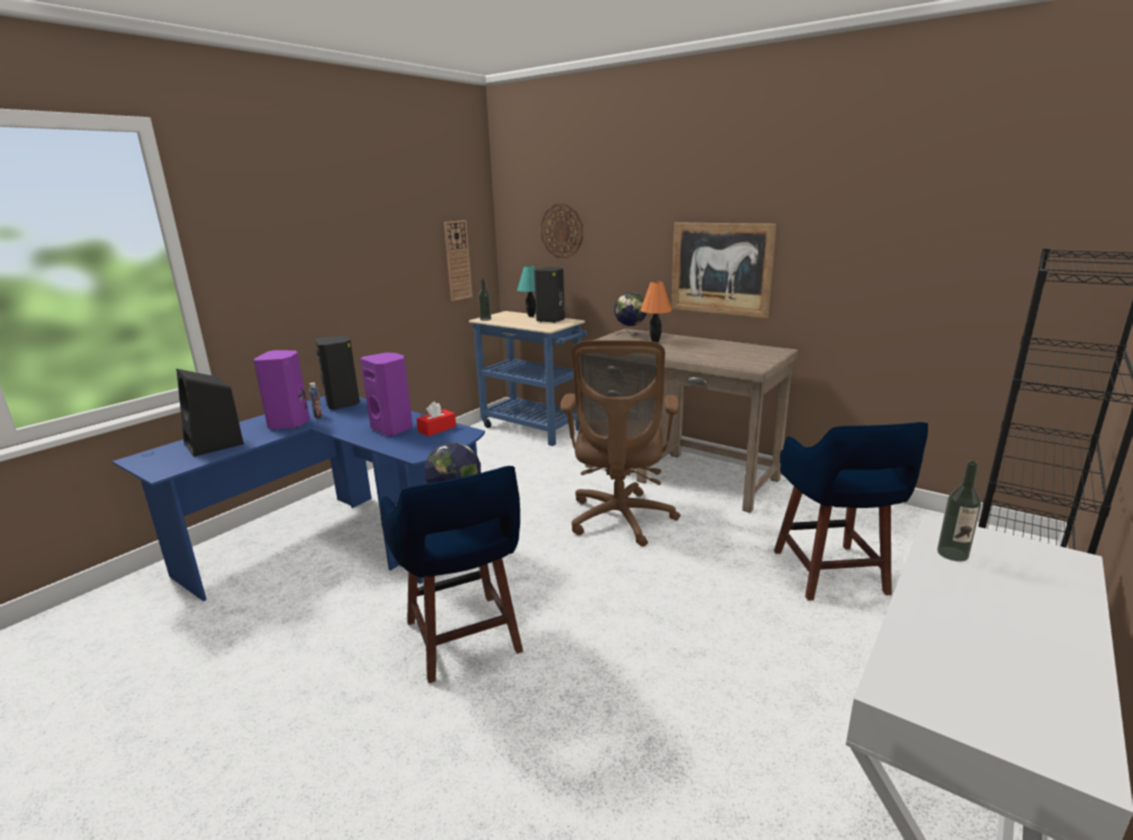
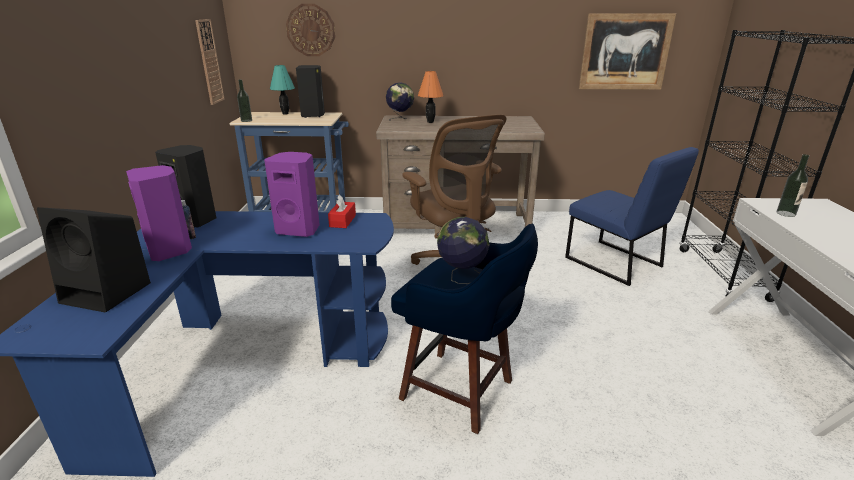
camera: 35 degrees left, 5 degrees up
picture [671,222,776,319] -> picture moved to [579,13,676,90]
blue stool [774,422,928,601] -> blue chair [565,147,699,286]

